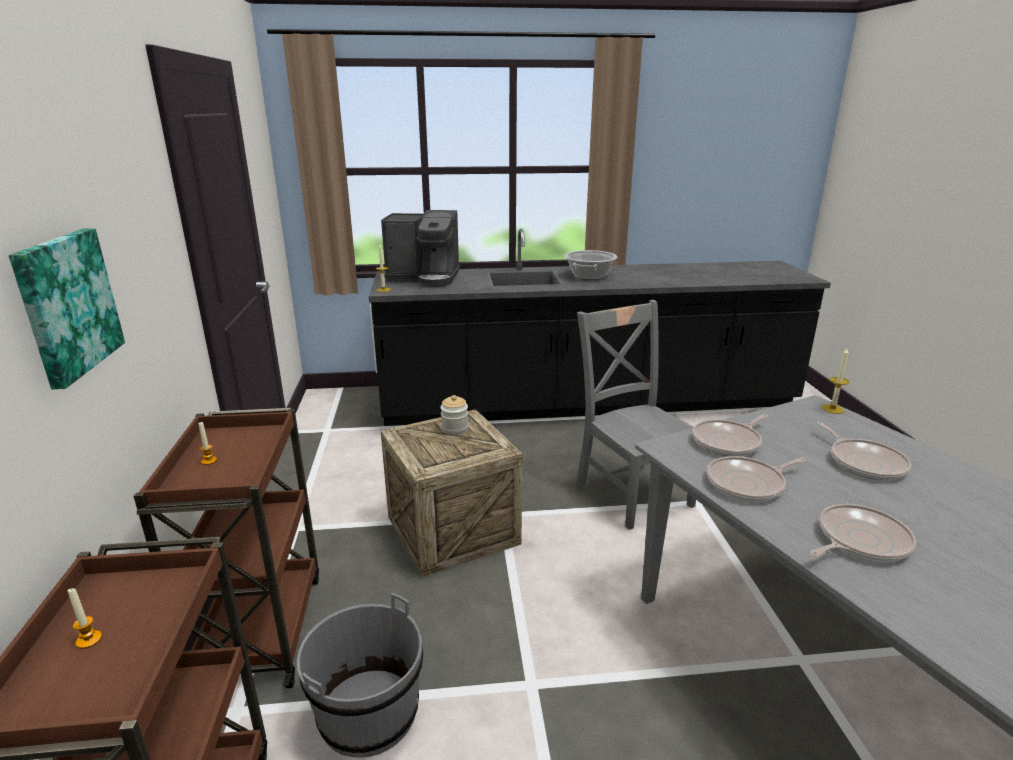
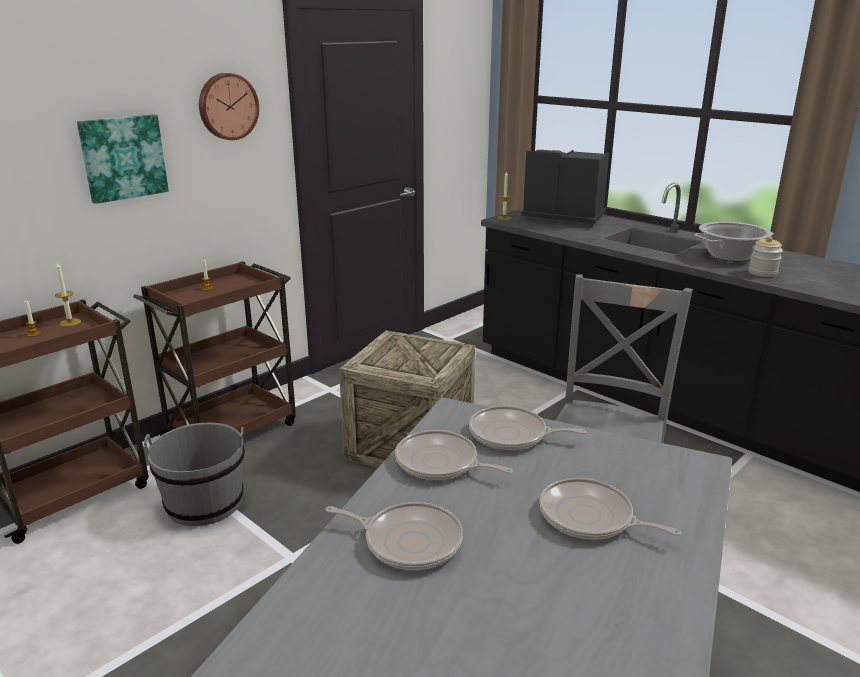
camera: 50 degrees right, 0 degrees up
coffee machine [381,210,460,287] -> coffee machine turned 150 degrees clockwise [521,150,609,227]
jar [440,395,468,435] -> jar moved to [748,236,783,277]
frying pan [817,422,912,480] -> frying pan turned 90 degrees clockwise [539,478,681,540]
candle [822,348,849,414] -> candle moved to [55,262,81,327]
none -> wall clock [199,73,259,140]

